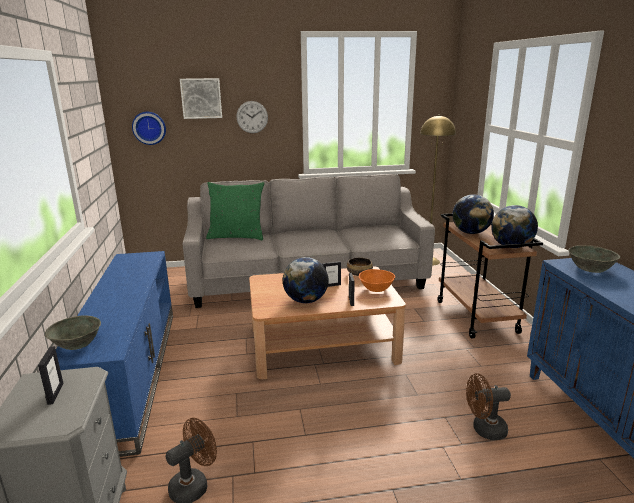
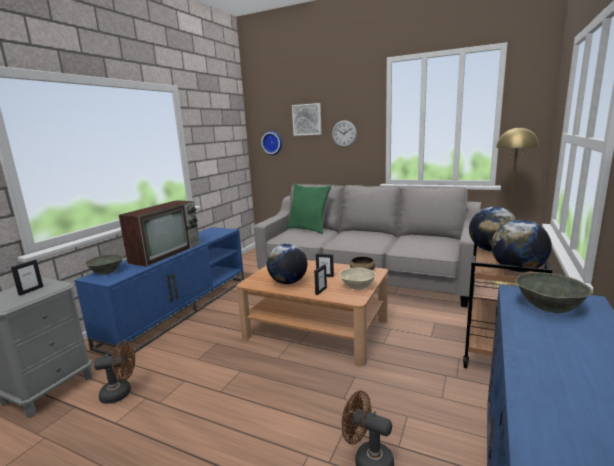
camera: 35 degrees right, 5 degrees down
orange bowl [359,269,395,292] -> beige bowl [339,267,376,290]
none -> television [119,200,200,267]

